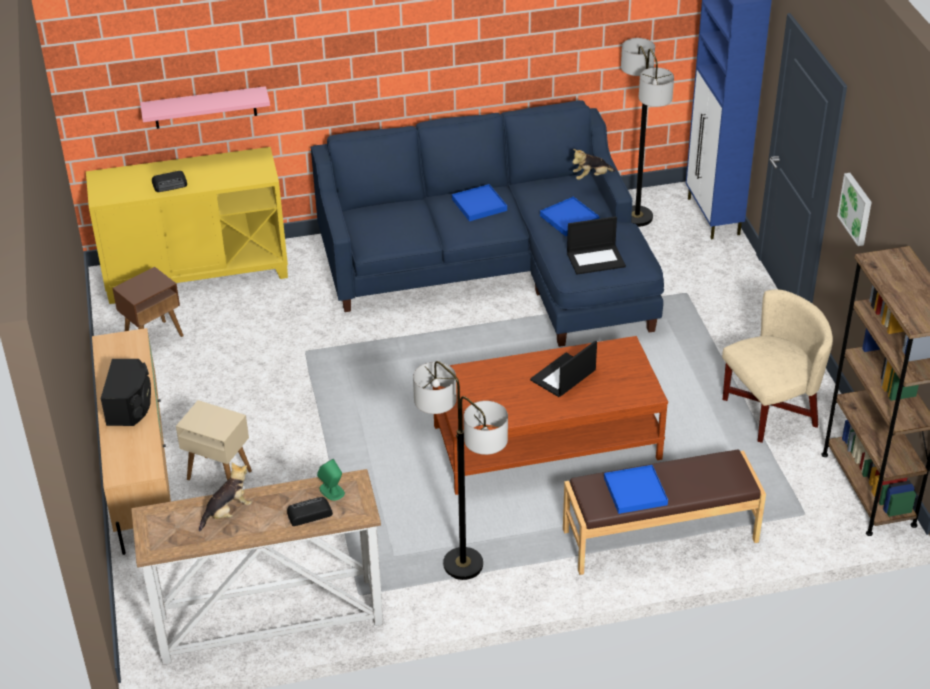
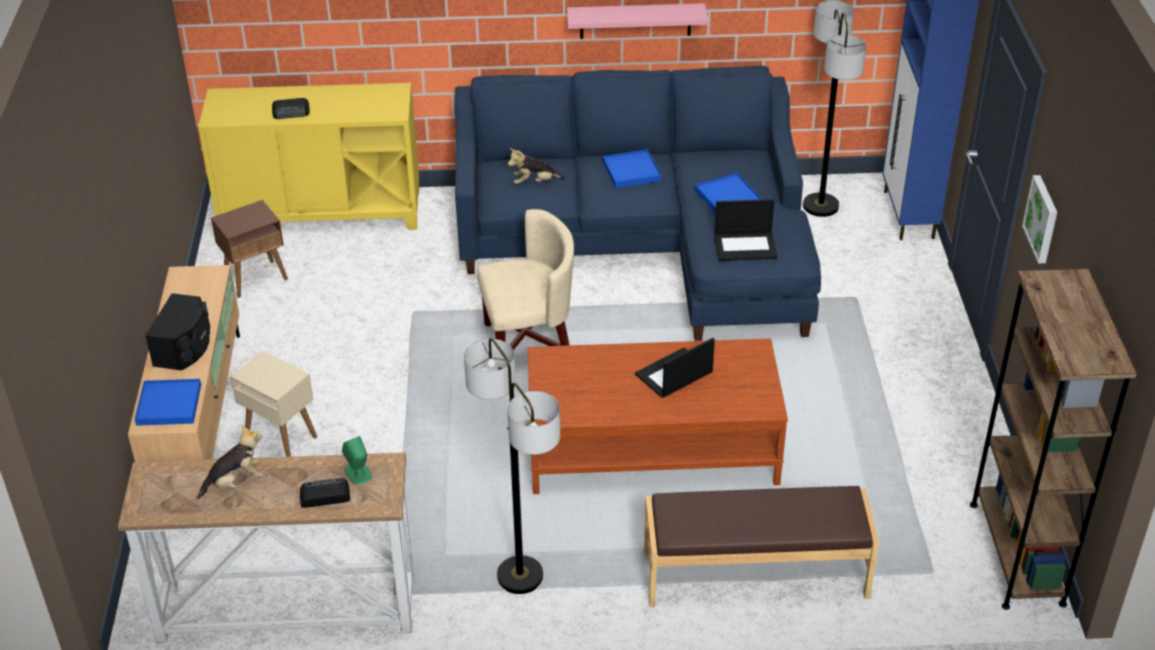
camera: 10 degrees right, 0 degrees up
pink shelf [140,86,270,129] -> pink shelf moved to [567,3,708,39]
plush toy [572,149,616,180] -> plush toy moved to [508,148,565,184]
blue tray [604,465,668,514] -> blue tray moved to [135,379,201,426]
beige armchair [722,289,833,443] -> beige armchair moved to [477,209,574,370]

